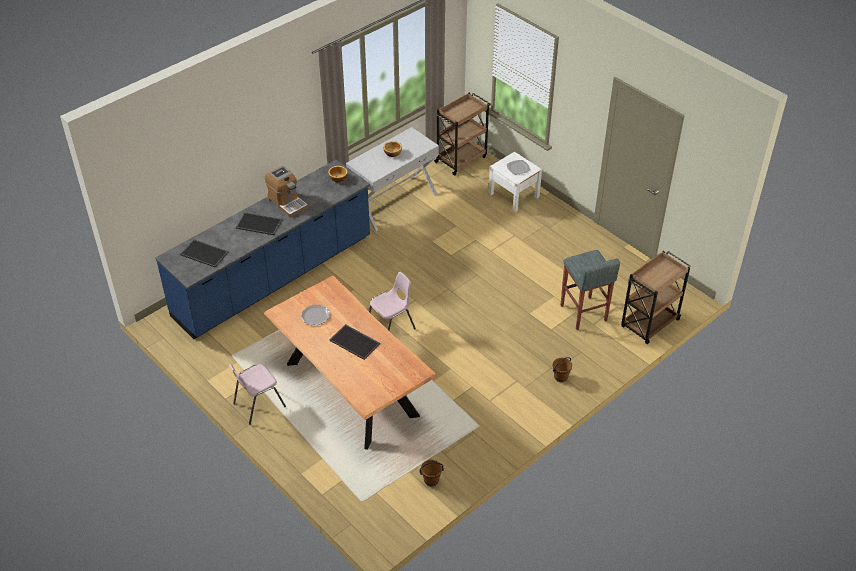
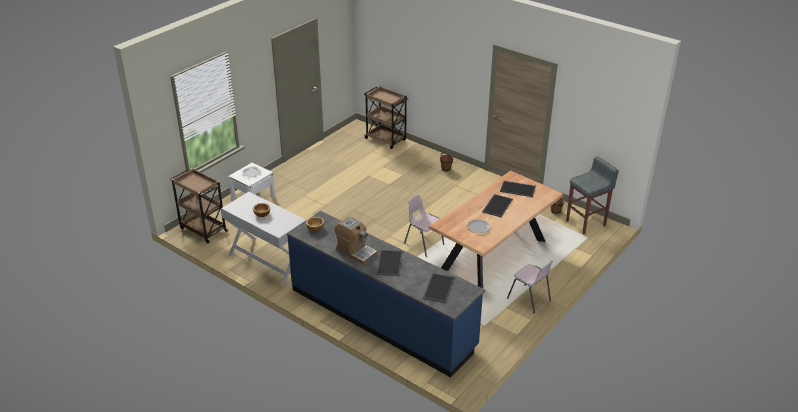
camera: 100 degrees left, 10 degrees down
coffee machine [265,165,308,218] -> coffee machine turned 90 degrees clockwise [335,217,377,264]
grey stool [561,250,620,330] -> grey stool moved to [566,156,619,235]
none -> tray [500,181,536,197]

